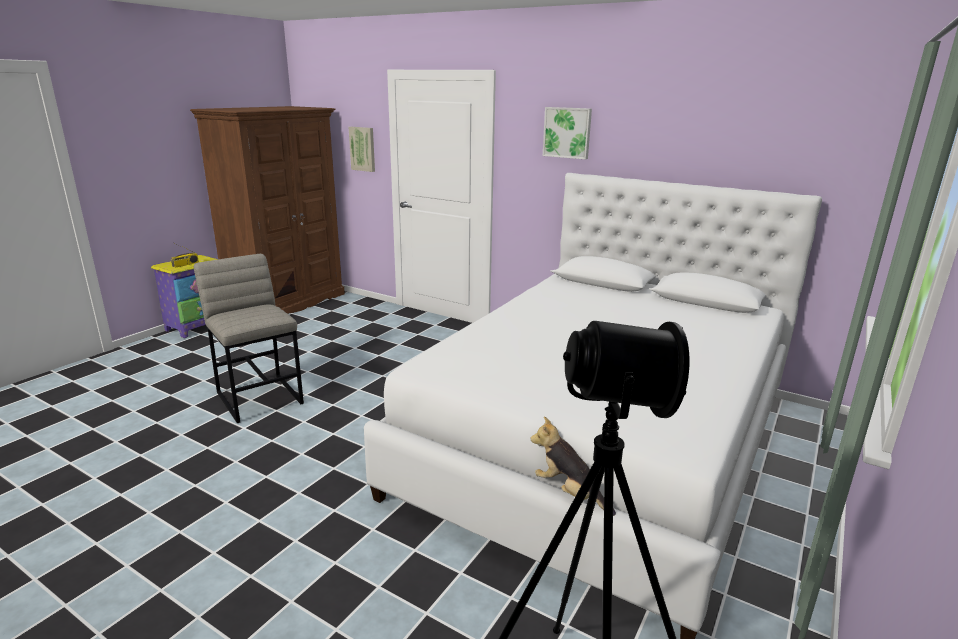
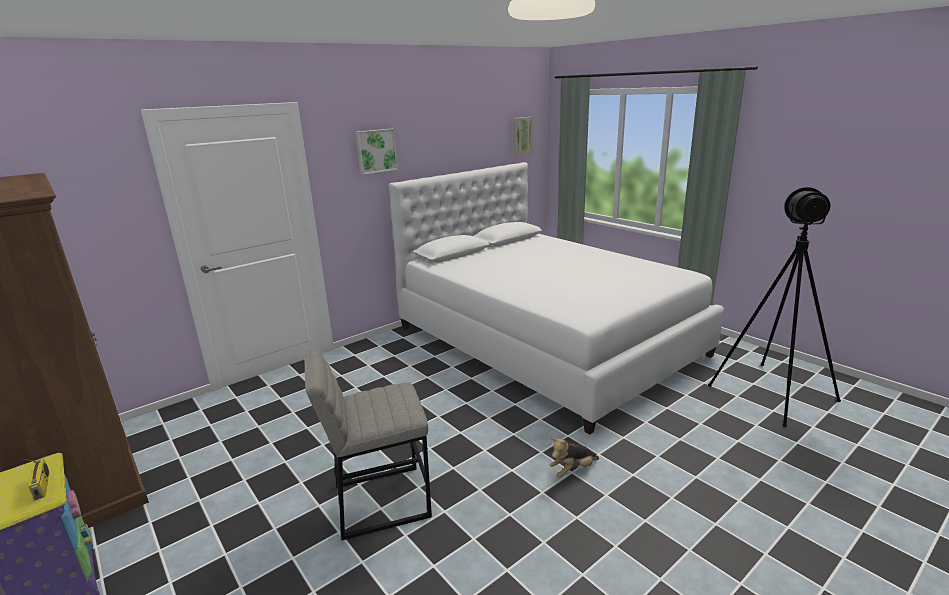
camera: 70 degrees left, 0 degrees up
picture [349,127,375,172] -> picture moved to [513,117,534,157]
plush toy [530,417,616,516] -> plush toy moved to [550,438,599,478]

